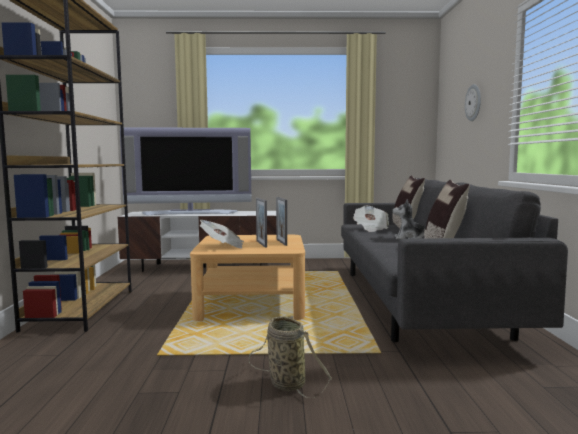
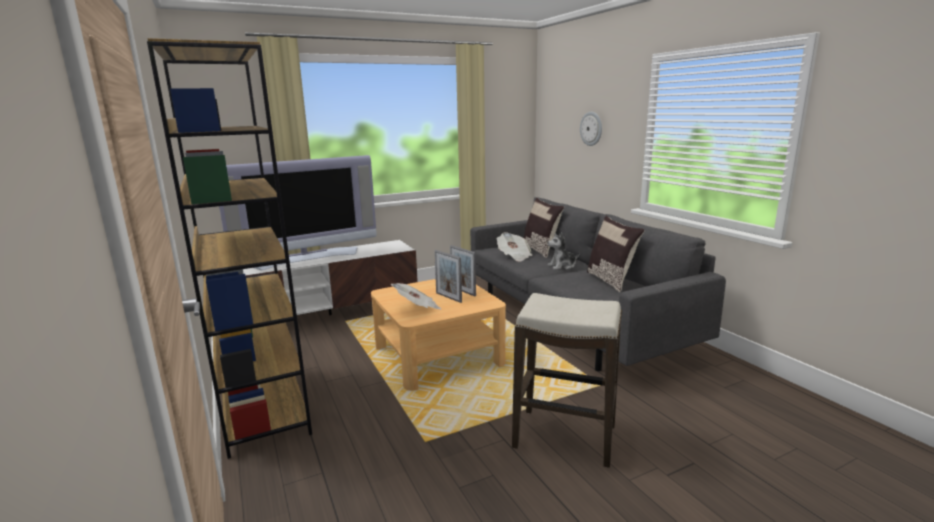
camera: 25 degrees left, 10 degrees up
basket [249,316,332,398] -> stool [512,293,622,468]

